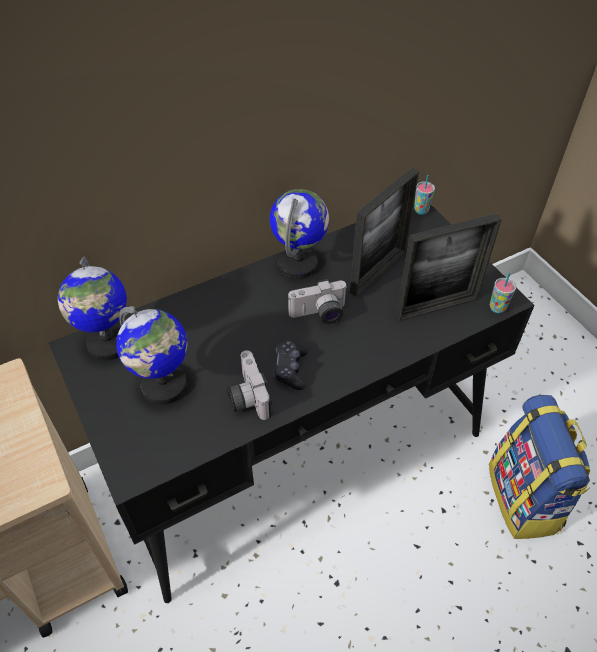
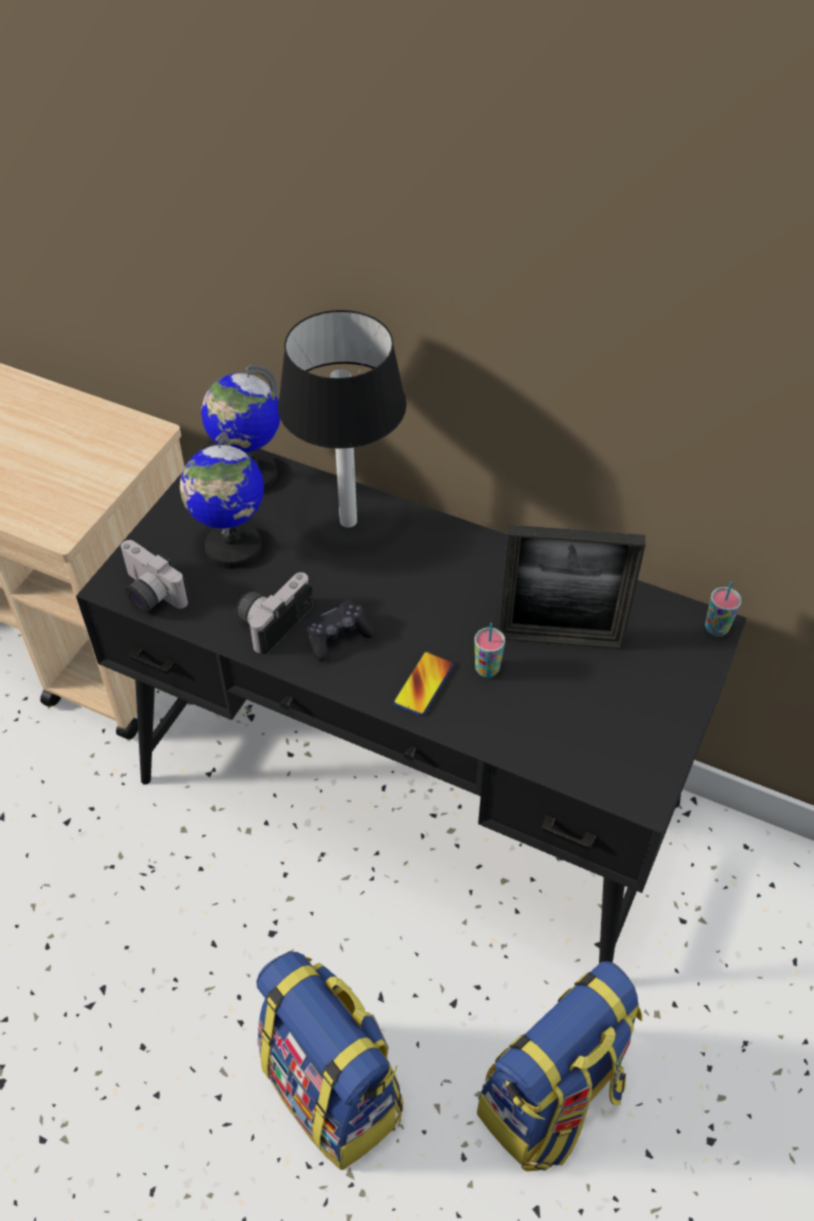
camera: 55 degrees right, 0 degrees up
globe [270,189,329,279] -> none
camera [288,279,348,324] -> camera moved to [120,540,190,613]
picture frame [396,213,502,321] -> none
cup [490,273,516,313] -> cup moved to [474,623,505,678]
none -> backpack [256,952,403,1170]
none -> table lamp [278,310,407,528]
none -> phone [393,651,454,716]

